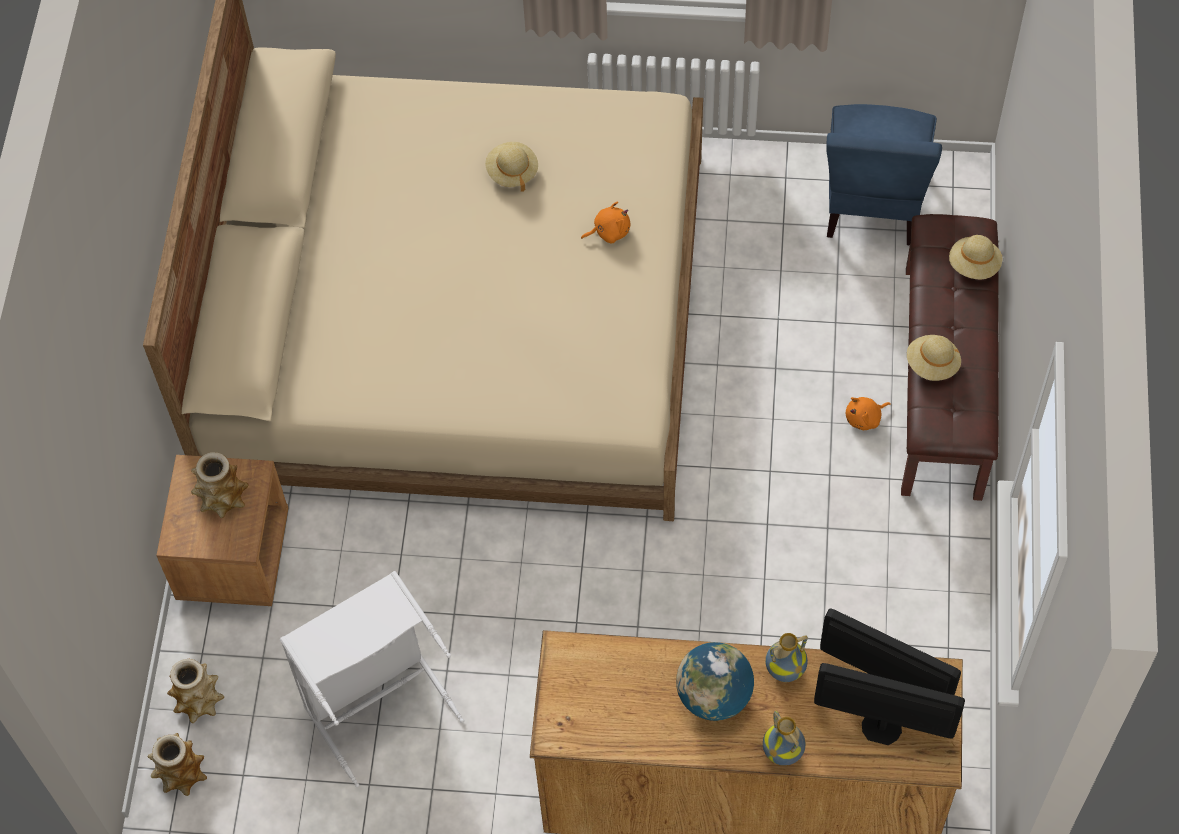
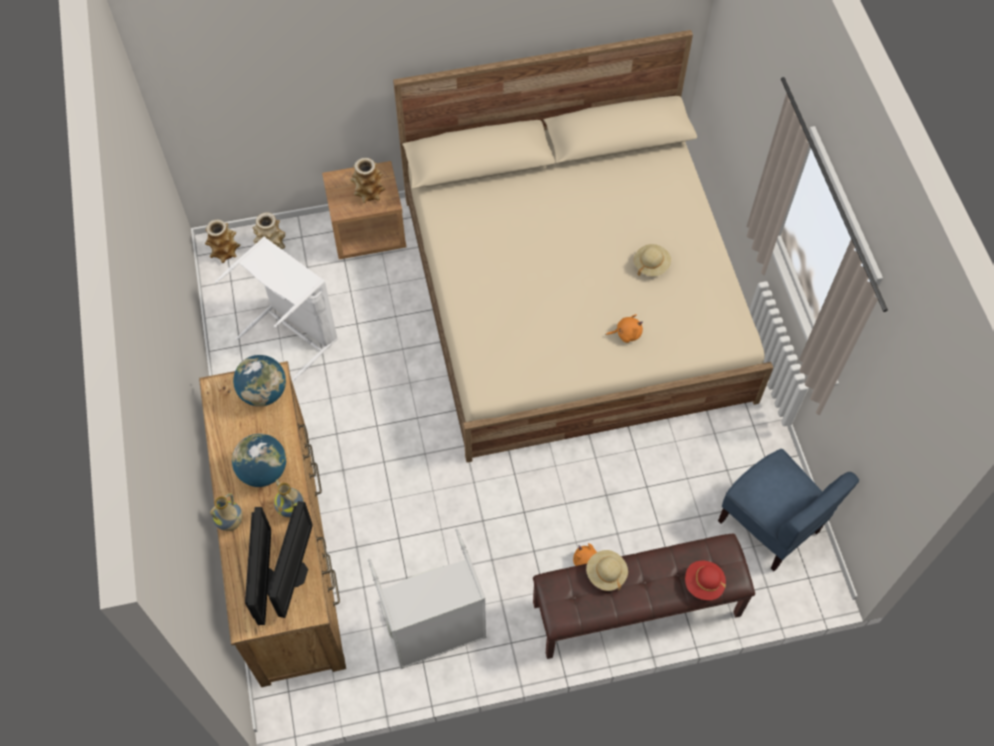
camera: 70 degrees right, 0 degrees up
orange plush toy [581,201,630,244] -> orange plush toy turned 60 degrees counterclockwise [606,314,643,343]
blue chair [826,104,942,246] -> blue chair turned 120 degrees counterclockwise [718,449,859,571]
beige hat [949,235,1003,279] -> red hat [685,561,726,600]
none -> globe [233,355,286,407]
none -> grey laundry basket [368,528,486,669]

